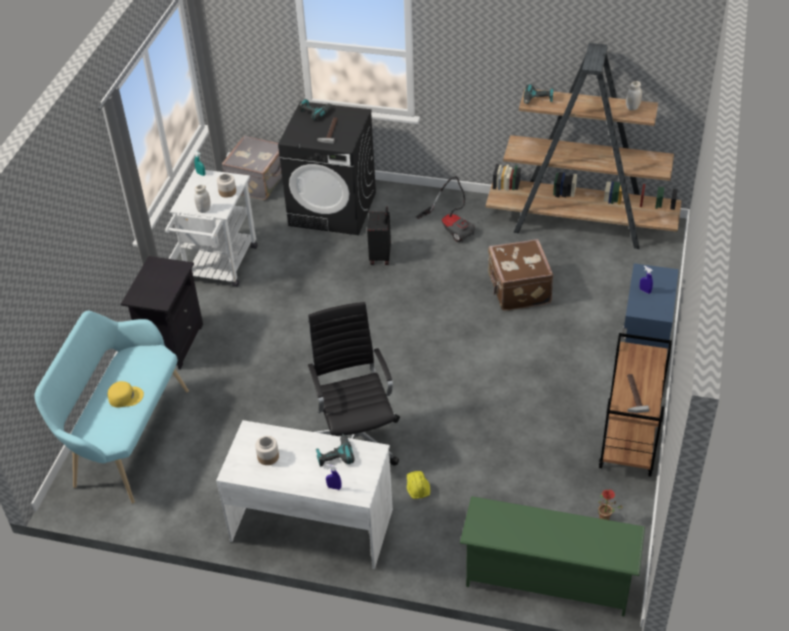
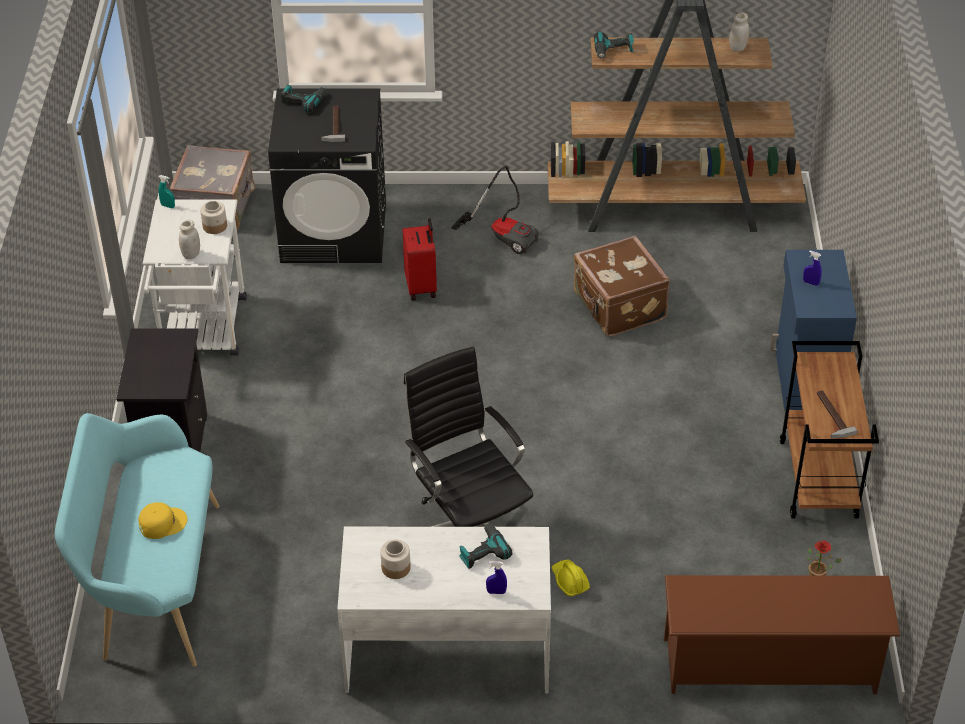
camera: 15 degrees left, 0 degrees up
black suitcase [367,207,391,265] -> red suitcase [402,218,437,300]
green shoe rack [460,496,645,617] -> brown shoe rack [664,575,900,694]

